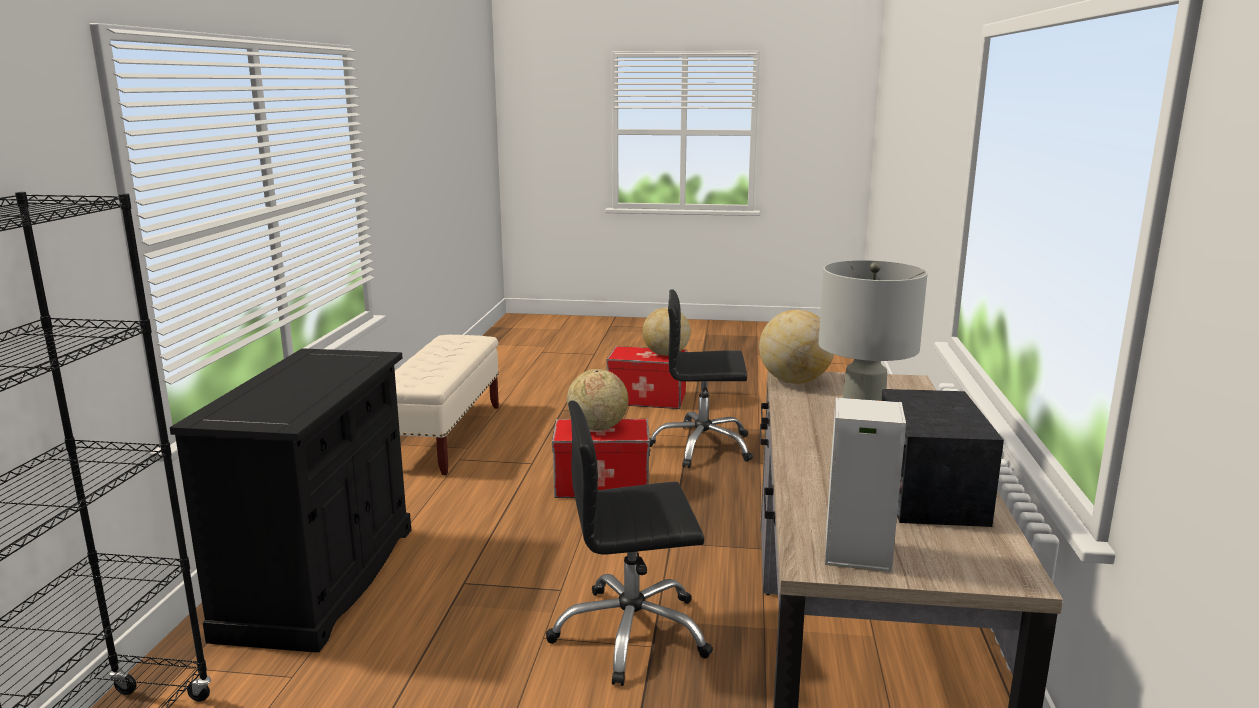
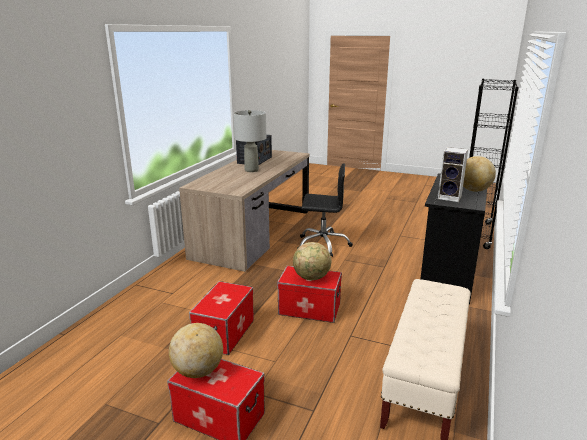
camera: 165 degrees left, 5 degrees up
black office chair [650,289,753,468] -> storage box [189,281,254,355]
globe [759,310,834,384] -> globe moved to [463,156,496,192]
speaker [825,397,906,572] -> speaker moved to [438,147,468,202]

